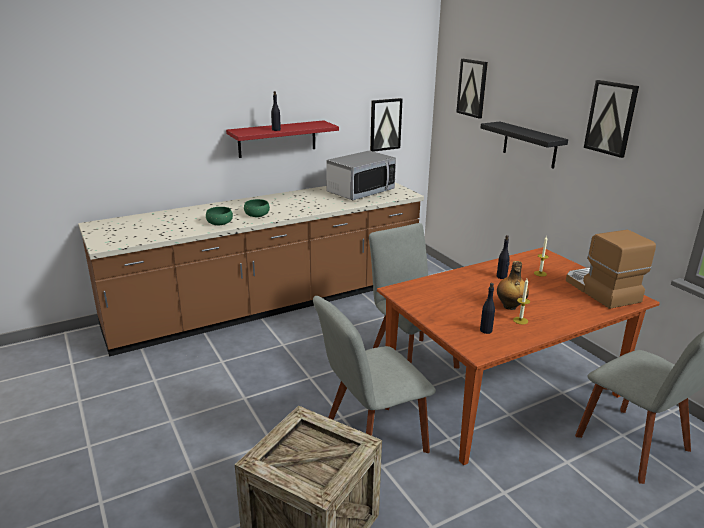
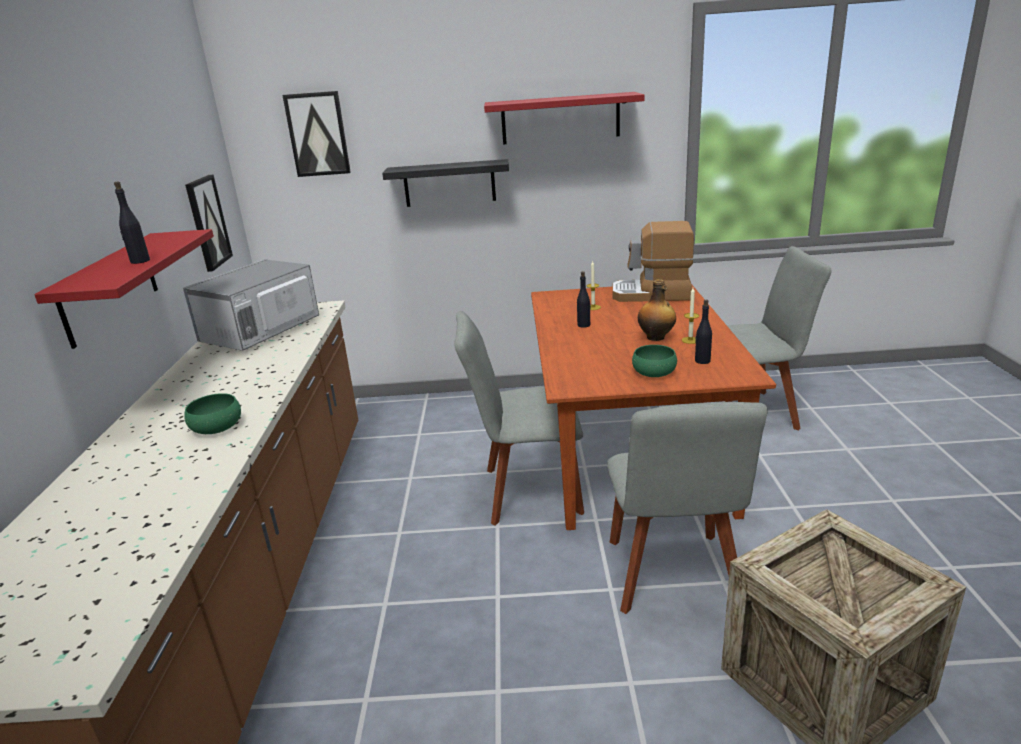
camera: 60 degrees left, 0 degrees up
green bowl [206,207,233,225] -> green bowl moved to [632,345,677,377]
microwave [326,150,396,200] -> microwave turned 135 degrees counterclockwise [183,260,319,351]
picture [584,80,639,158] -> red shelf [484,92,644,144]

